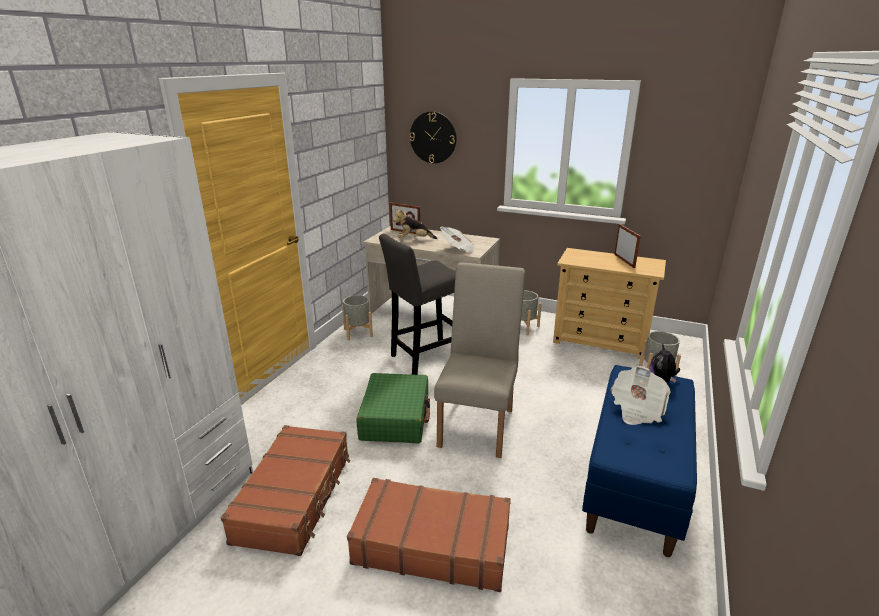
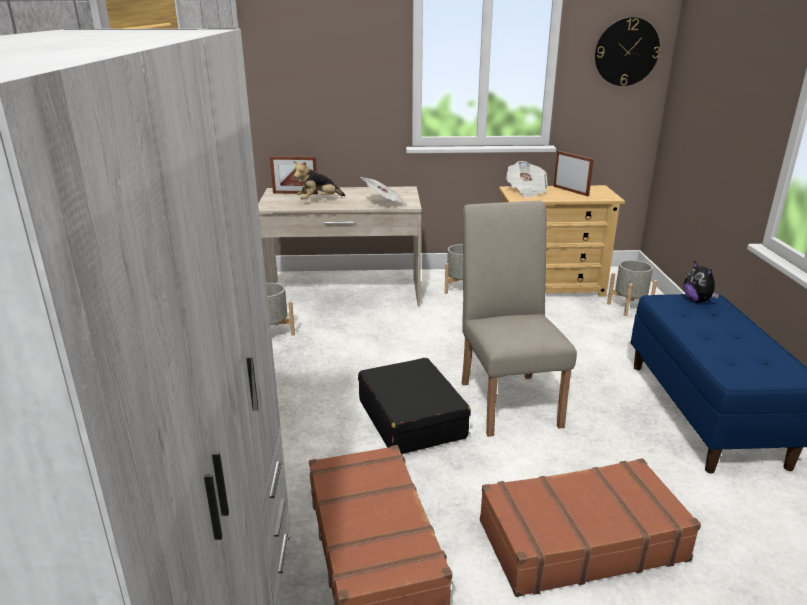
camera: 25 degrees left, 0 degrees up
green suitcase [357,373,430,443] -> black suitcase [358,358,471,454]
grey stool [379,234,456,375] -> none
wall clock [410,111,456,163] -> wall clock moved to [595,17,660,86]
newspaper [611,366,671,425] -> newspaper moved to [506,161,548,197]

